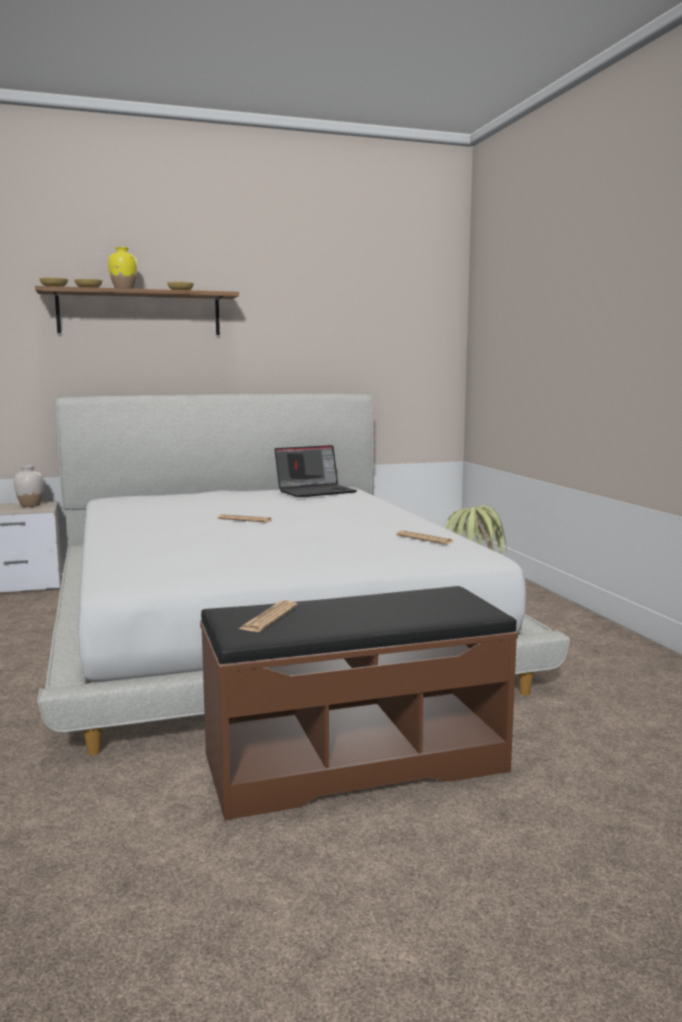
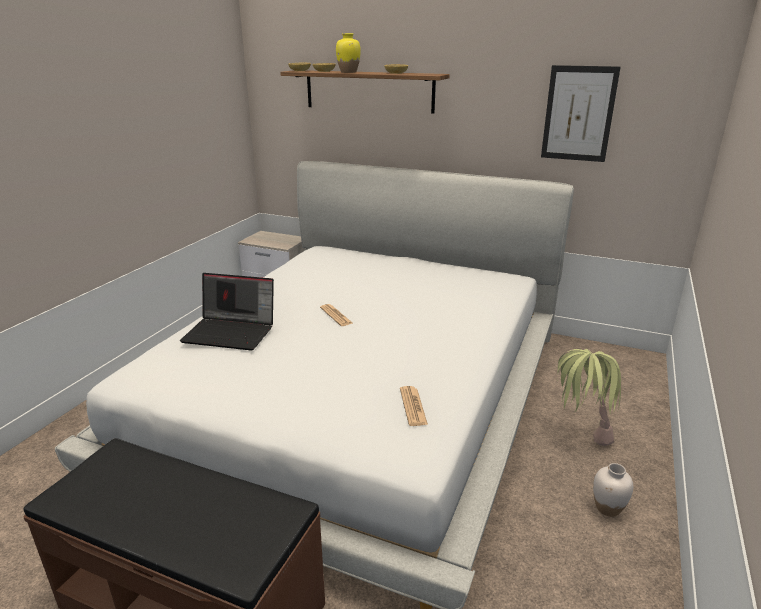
camera: 40 degrees right, 15 degrees up
white vase [14,465,44,507] -> white vase moved to [593,463,633,517]
newspaper [239,601,297,632] -> none
laptop [274,445,357,497] -> laptop moved to [180,273,274,351]
none -> picture [541,65,621,162]

